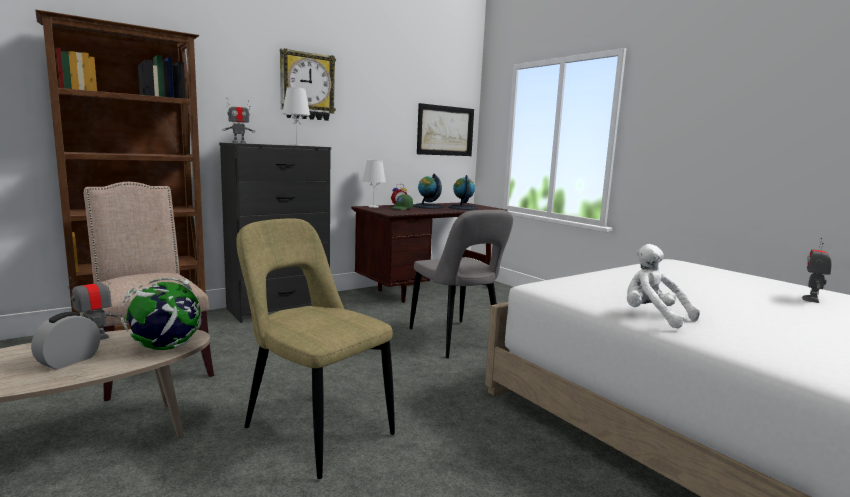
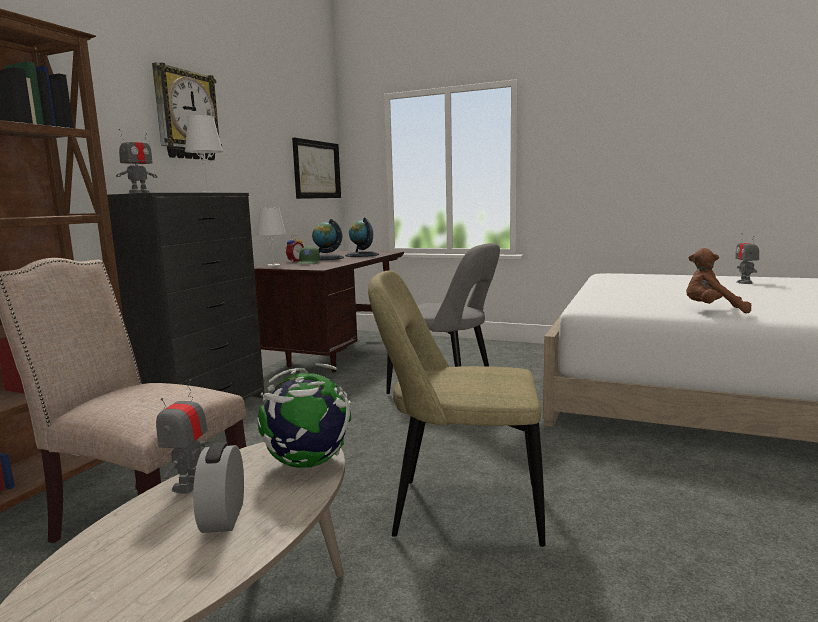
camera: 30 degrees left, 0 degrees up
white plush toy [627,244,700,328] -> brown plush toy [686,248,751,313]

